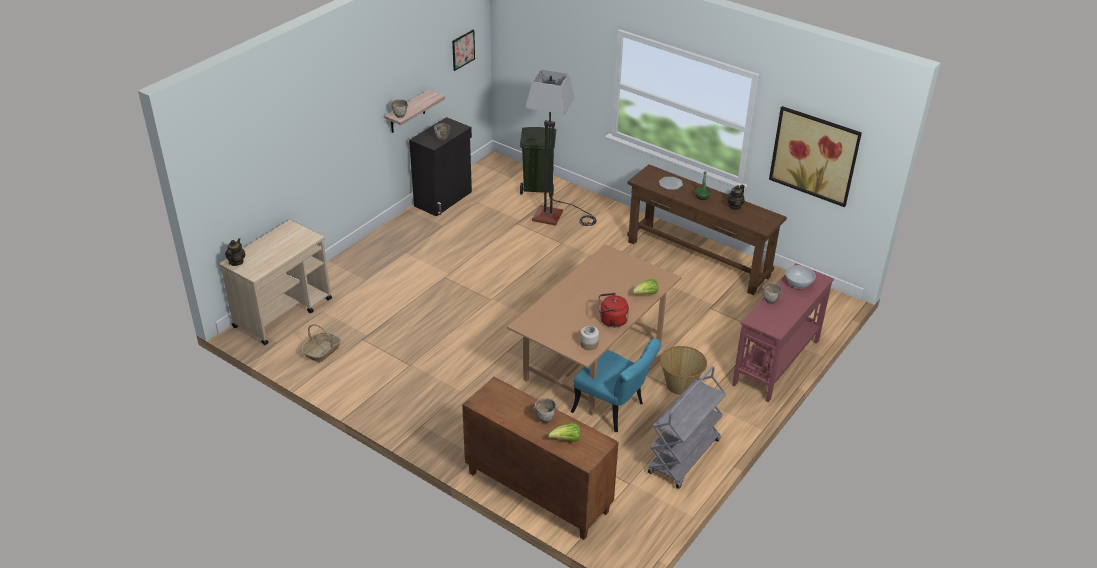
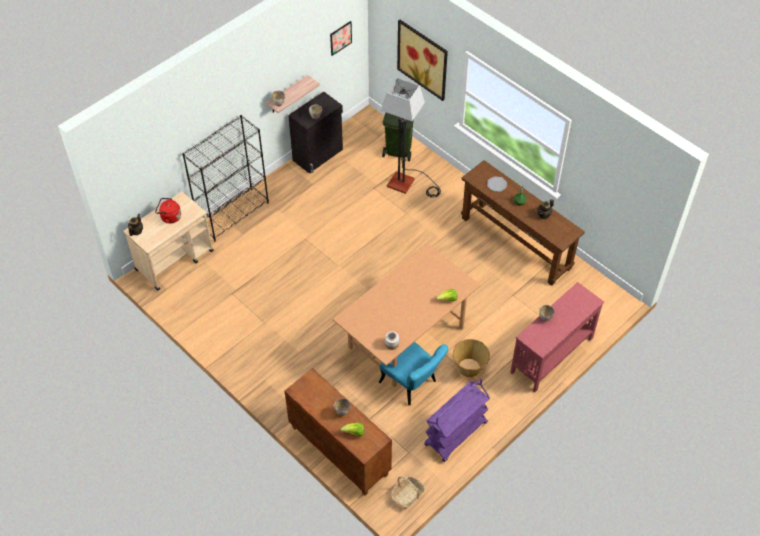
camera: 10 degrees right, 15 degrees up
basket [301,324,341,363] -> basket moved to [391,476,425,509]
red kettle [599,293,629,327] -> red kettle moved to [155,198,181,224]
grey cart [647,366,726,489] -> purple cart [424,379,490,462]
picture [769,106,862,207] -> picture moved to [397,20,448,101]
white bowl [785,265,816,289] -> none
none -> black bookcase [182,115,269,242]

